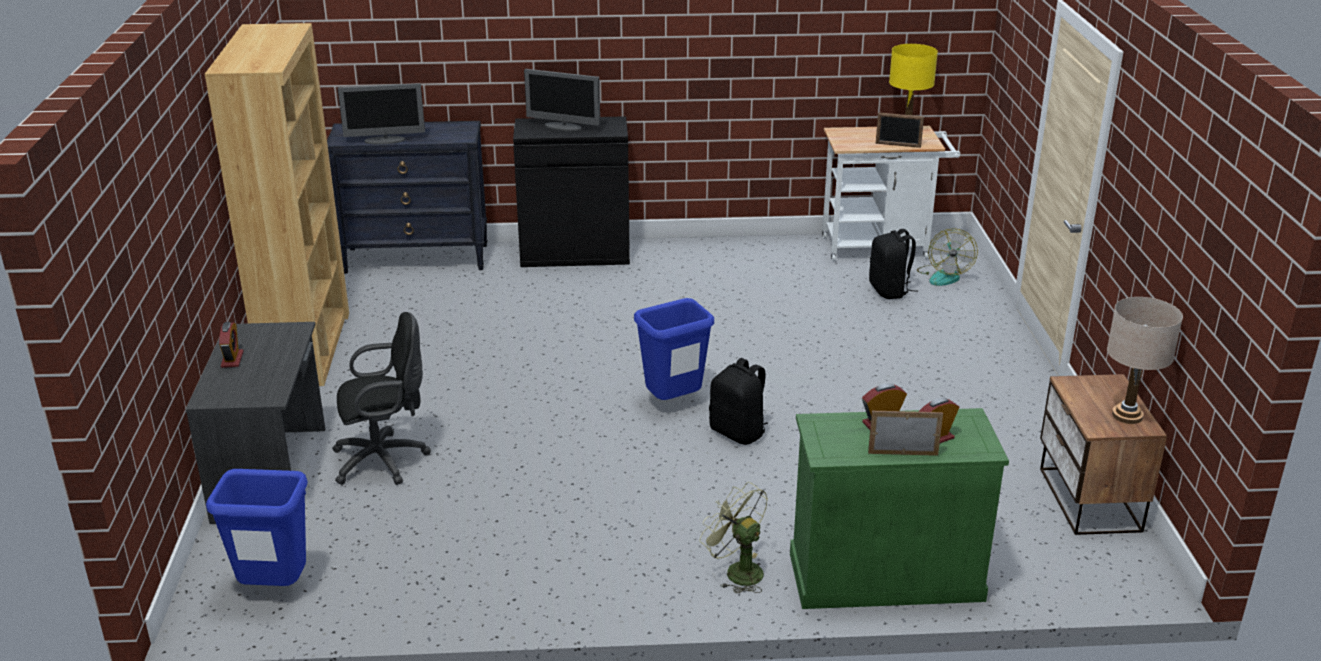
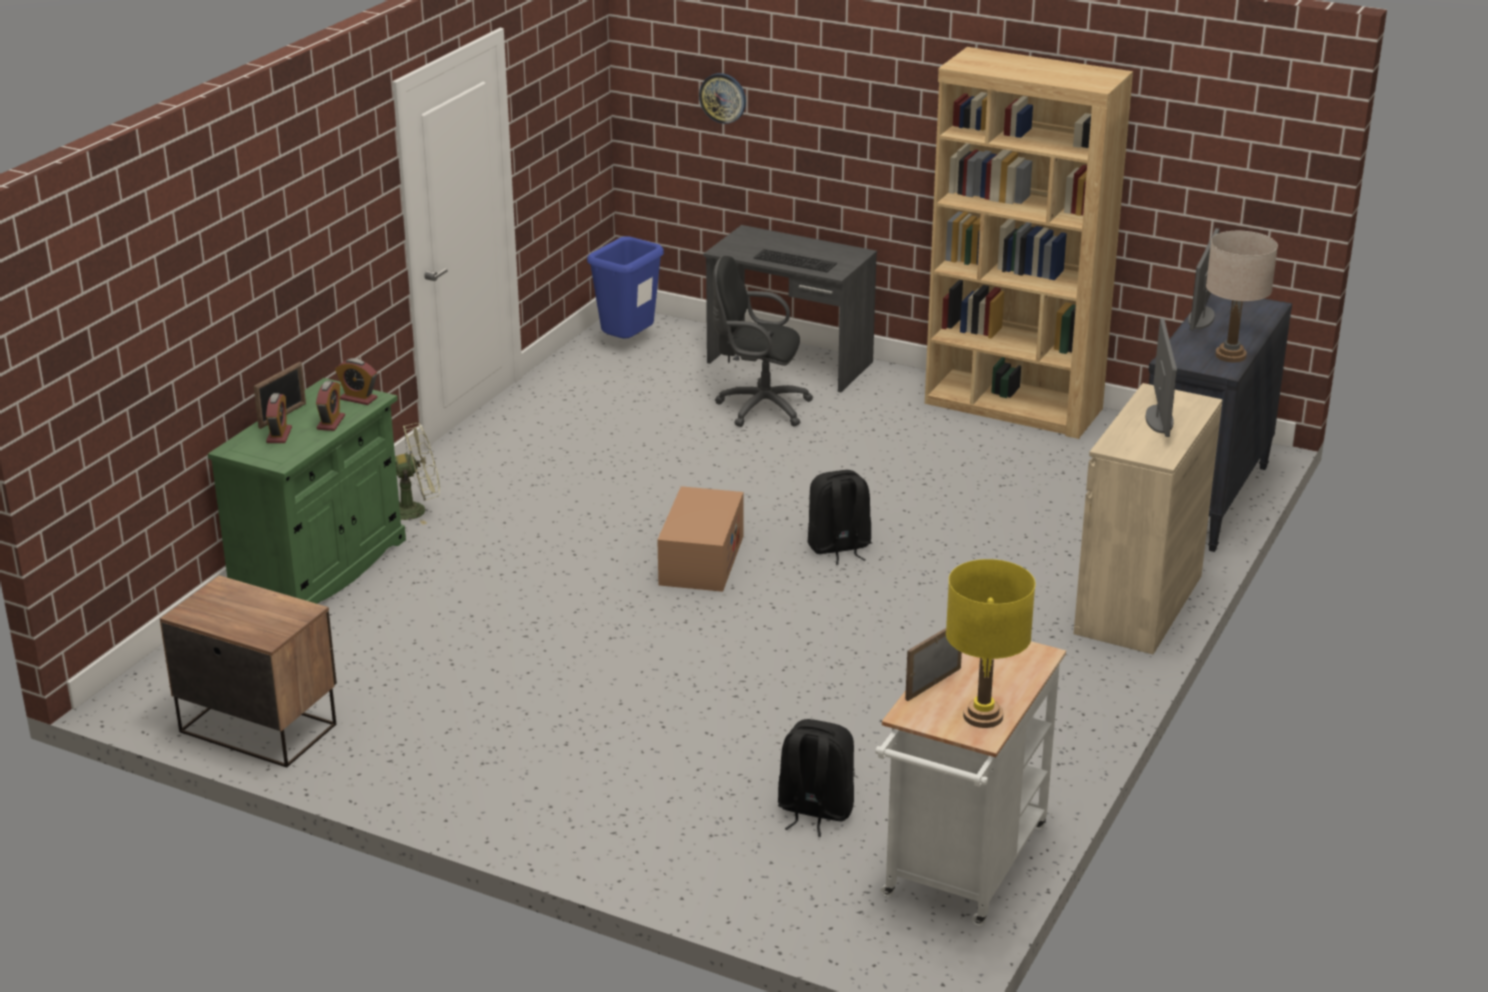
camera: 120 degrees right, 0 degrees up
alarm clock [219,322,244,368] -> alarm clock moved to [335,358,378,405]
black office chair [332,312,431,485] -> black office chair turned 90 degrees clockwise [713,256,813,427]
black cabinet [513,116,630,267] -> beige cabinet [1074,383,1222,654]
monitor [524,69,600,131] -> monitor turned 135 degrees clockwise [1146,318,1177,437]
blue trash can [634,298,714,400] -> cardboard box [657,486,743,592]
black backpack [709,358,768,445] -> black backpack moved to [808,470,871,565]
fan [917,228,978,286] -> none
beige table lamp [1107,297,1183,424] -> beige table lamp moved to [1206,231,1278,362]
none -> wall clock [699,73,746,124]
none -> keyboard [753,249,837,272]

